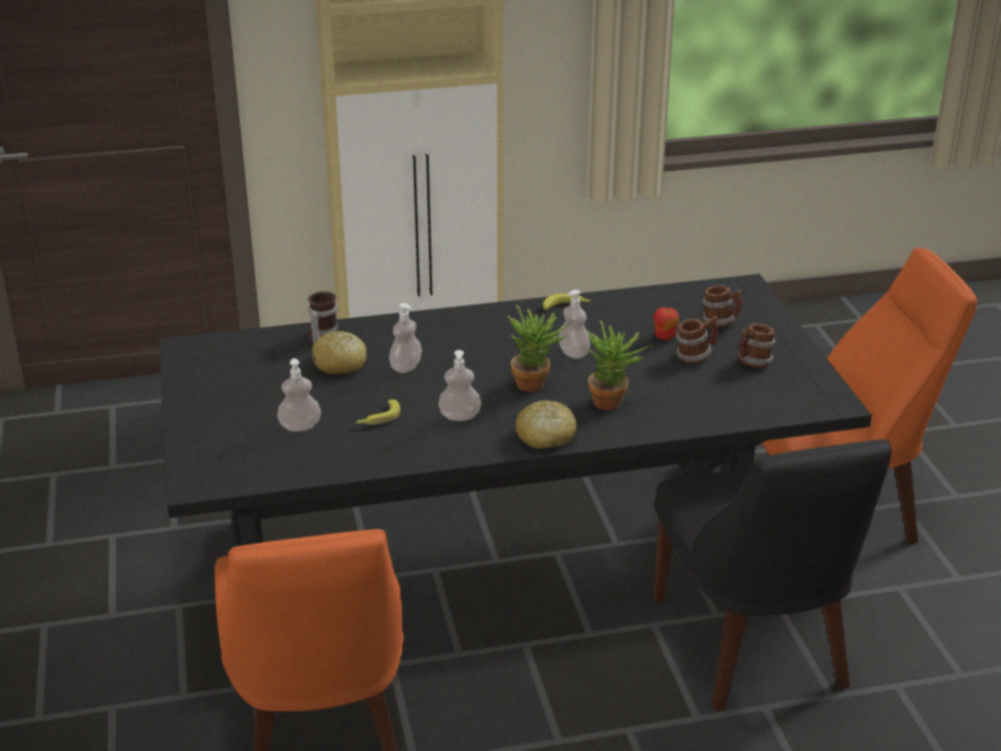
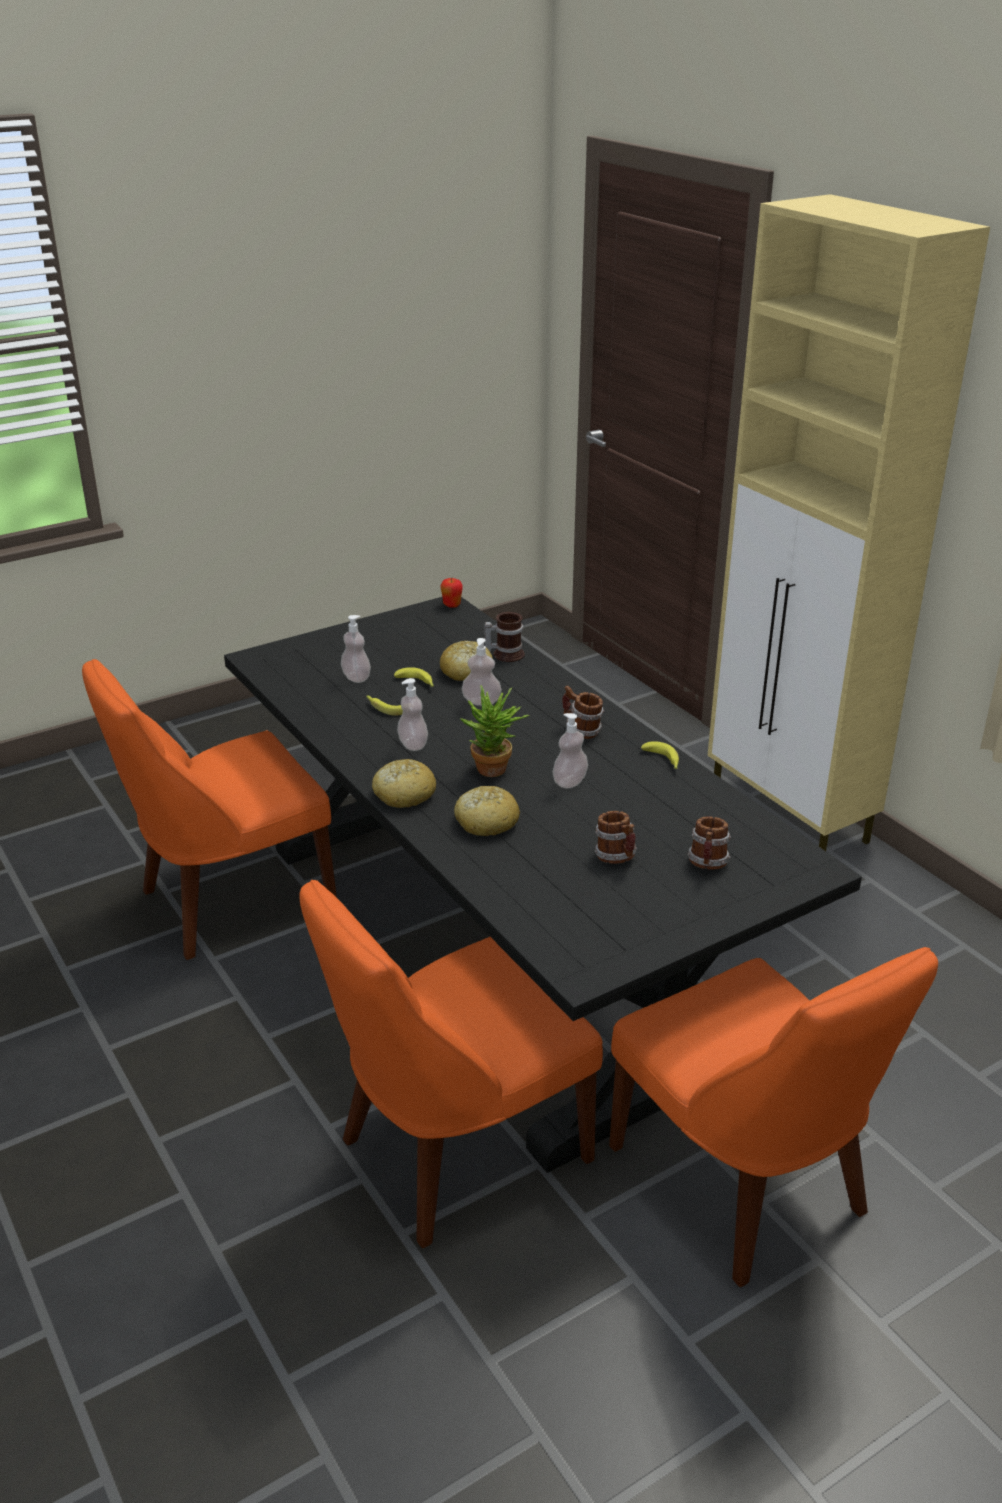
camera: 70 degrees right, 0 degrees up
potted plant [586,320,652,410] -> bread [454,786,520,836]
apple [654,307,679,340] -> apple moved to [440,577,463,608]
black chair [654,439,891,711] -> orange chair [299,880,603,1248]
mug [738,324,776,368] -> mug moved to [562,686,604,739]
none -> banana [394,667,434,687]

